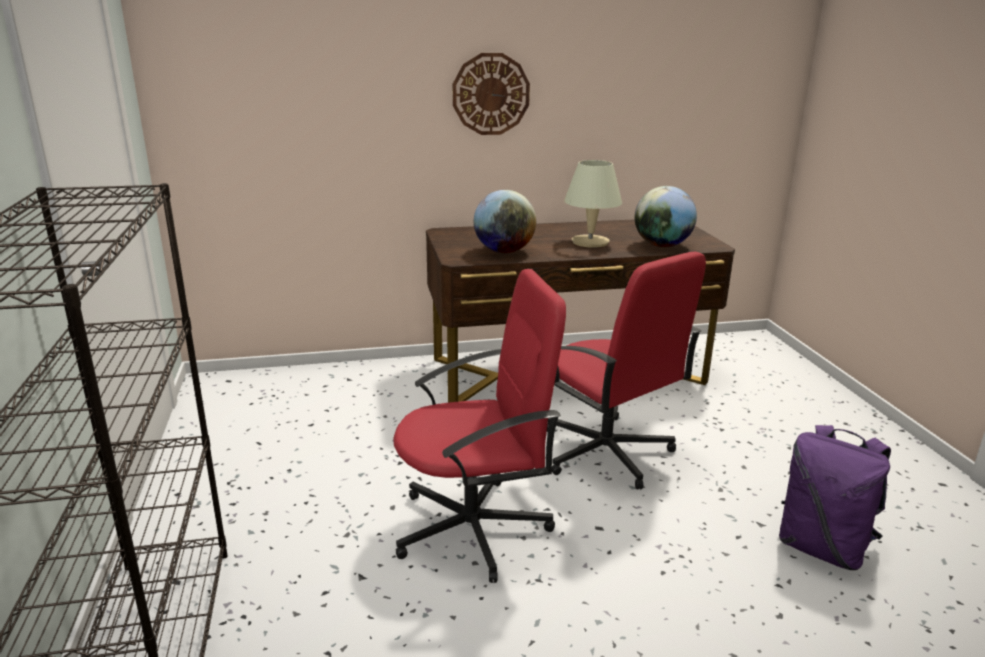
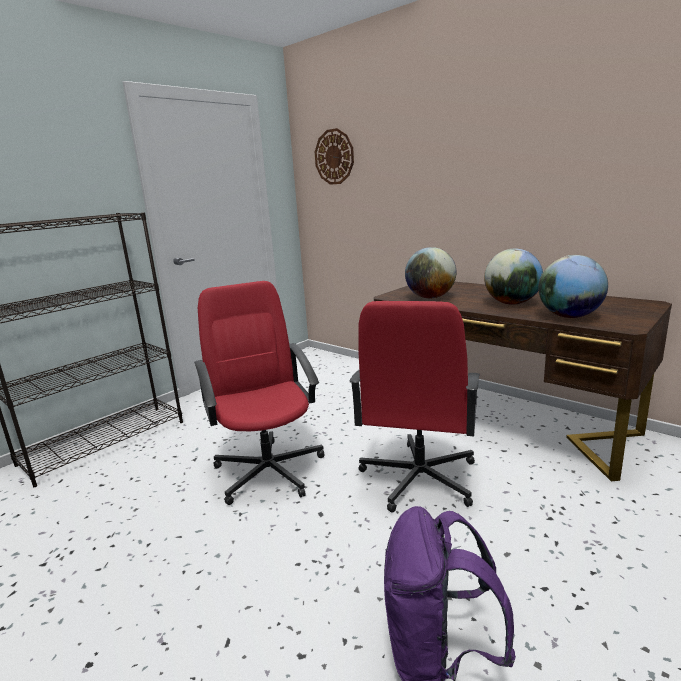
camera: 55 degrees right, 5 degrees down
red office chair [393,269,566,583] -> red office chair turned 150 degrees counterclockwise [194,281,325,505]
wall clock [453,53,530,135] -> wall clock moved to [315,128,354,185]
beige table lamp [564,160,622,248] -> globe [484,249,543,305]

